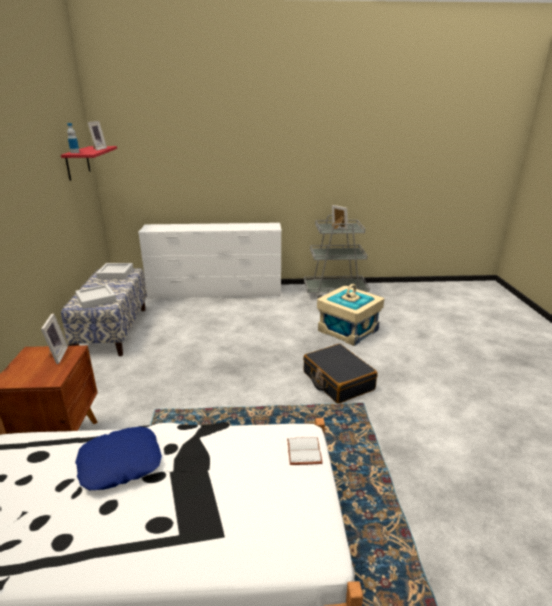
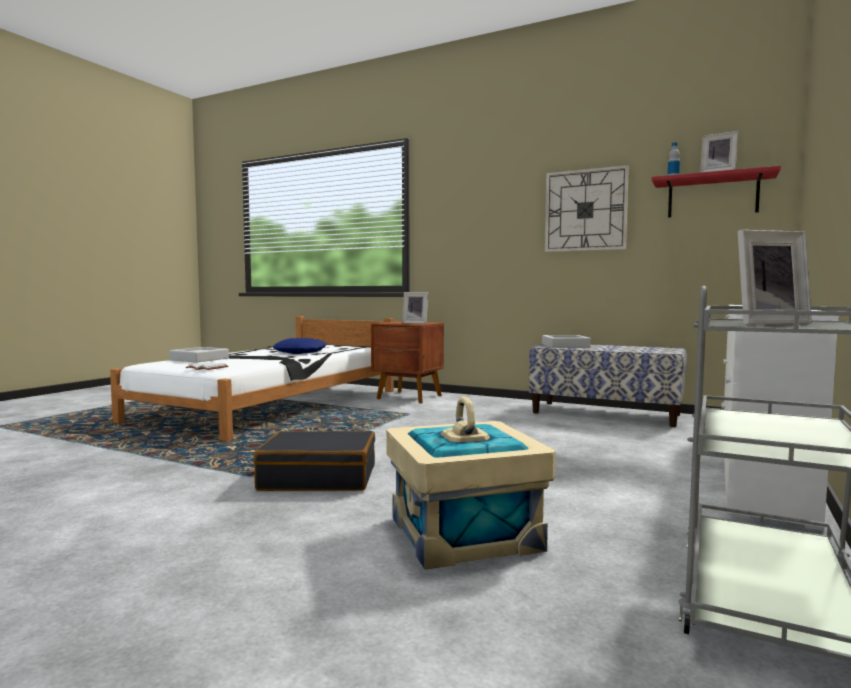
camera: 120 degrees right, 20 degrees down
grey tray [96,263,133,279] -> grey tray moved to [169,347,229,363]
none -> wall clock [545,165,629,252]

